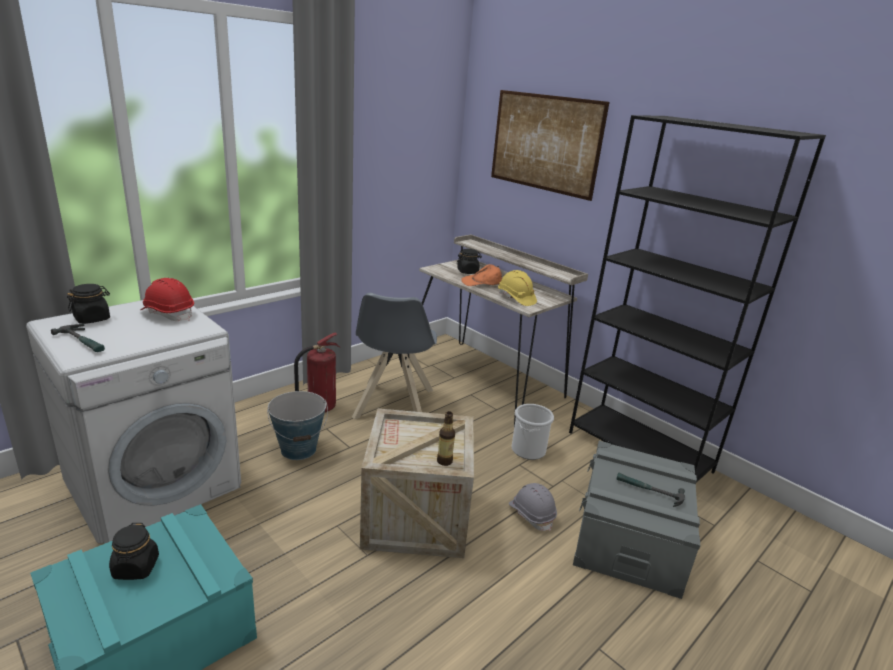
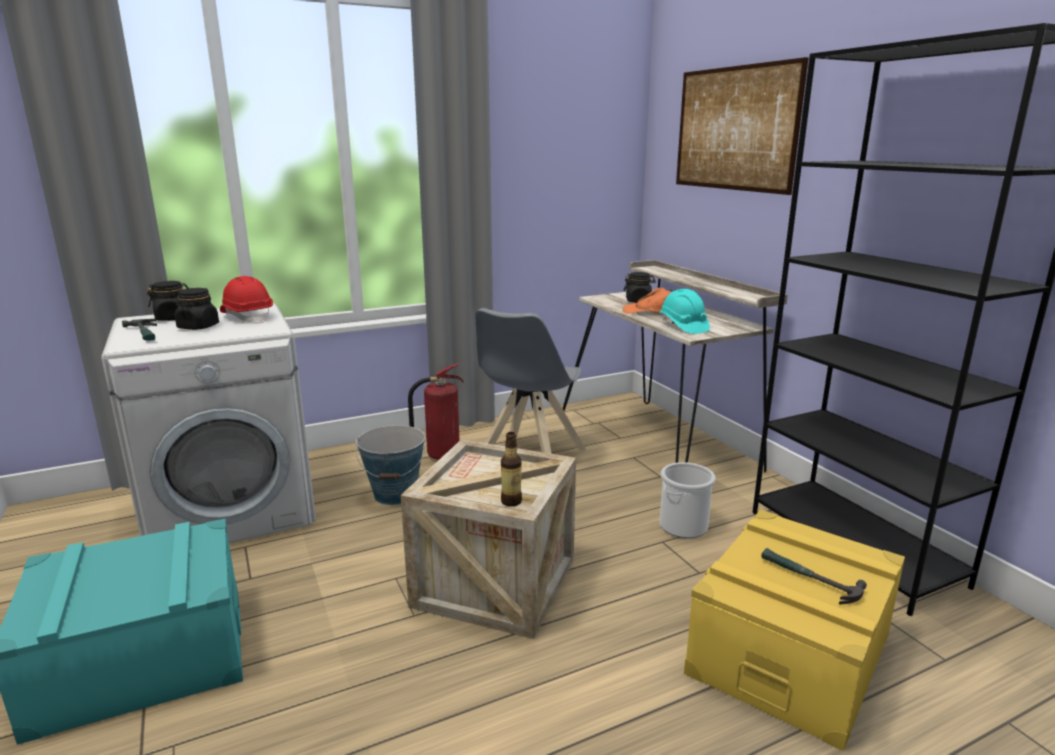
camera: 20 degrees right, 5 degrees down
black jar [109,523,159,580] -> black jar moved to [175,288,219,330]
yellow hard hat [498,270,537,306] -> turquoise hard hat [660,289,710,334]
grey hard hat [509,483,557,531] -> none
grey storage box [573,441,700,599] -> yellow storage box [684,509,905,751]

